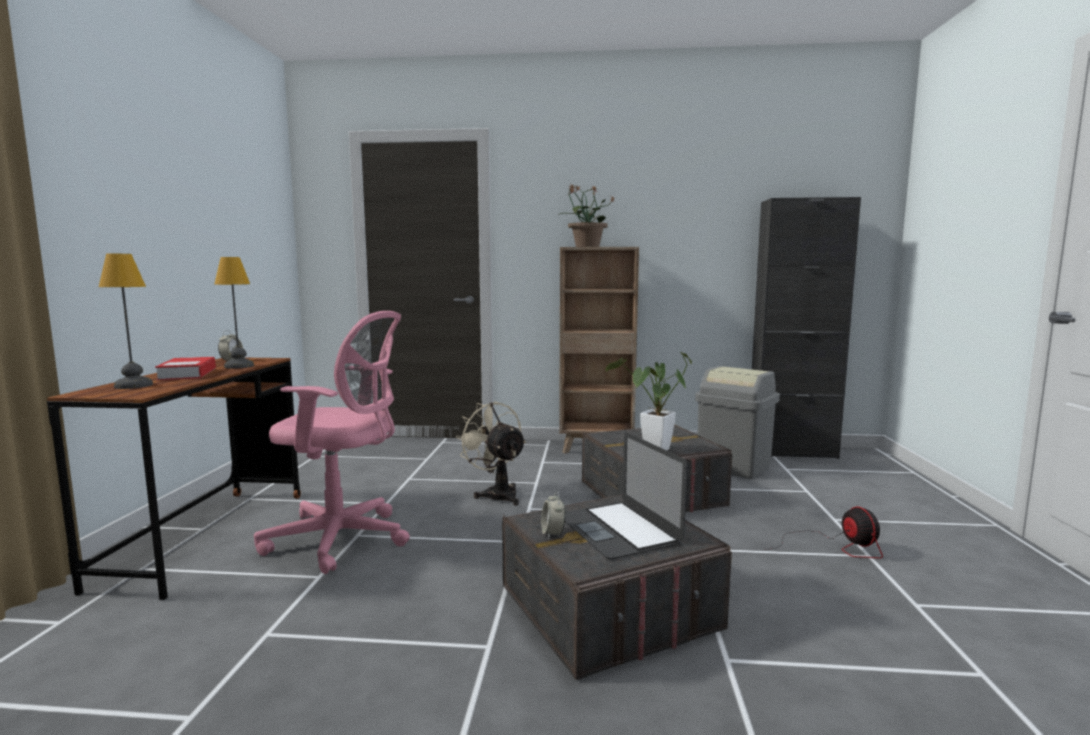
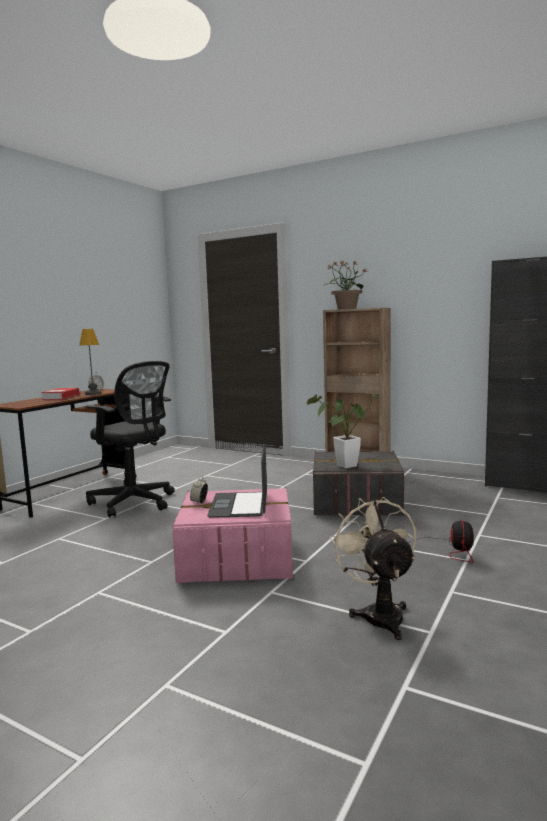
camera: 25 degrees right, 0 degrees up
table lamp [99,254,153,389] -> none
pink office chair [254,311,410,574] -> black office chair [86,361,175,518]
beige fan [455,402,526,506] -> beige fan moved to [329,497,416,640]
grey storage box [502,495,732,680] -> pink storage box [172,486,293,583]
grey trash can [695,366,780,479] -> none

